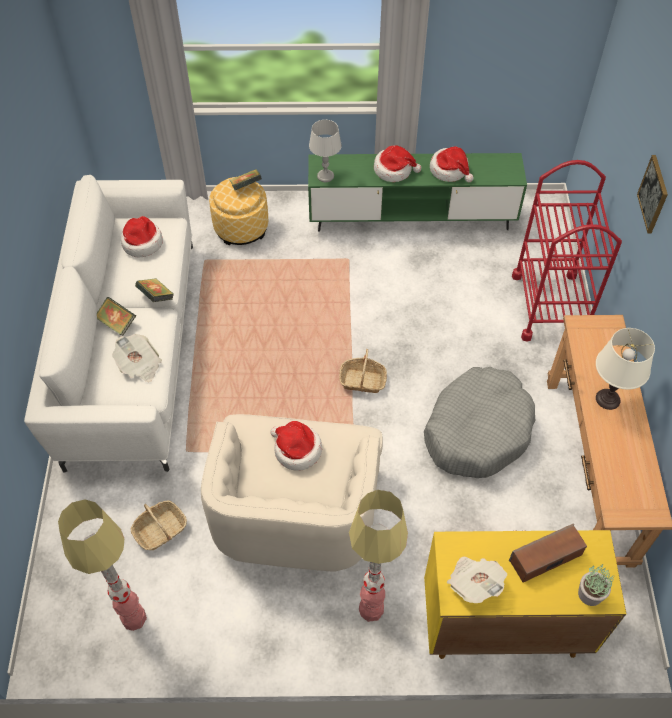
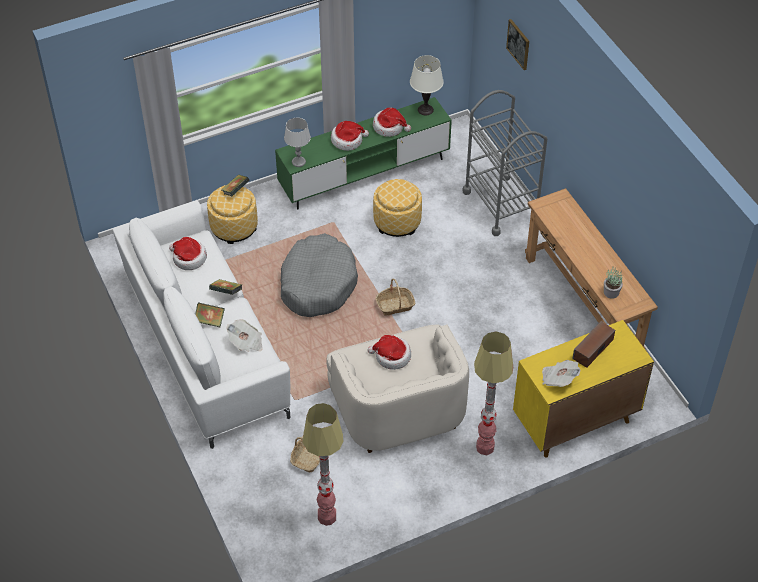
camera: 25 degrees left, 5 degrees down
grey dog bed [424,367,535,478] -> grey dog bed moved to [281,233,358,317]
red cart [512,160,622,342] -> grey cart [463,90,547,236]
potted plant [578,563,613,606] -> potted plant moved to [604,267,623,299]
white table lamp [596,328,655,410] -> white table lamp moved to [410,55,444,115]
picture [637,155,668,233] -> picture moved to [506,19,529,70]
none -> ottoman [373,179,422,237]

